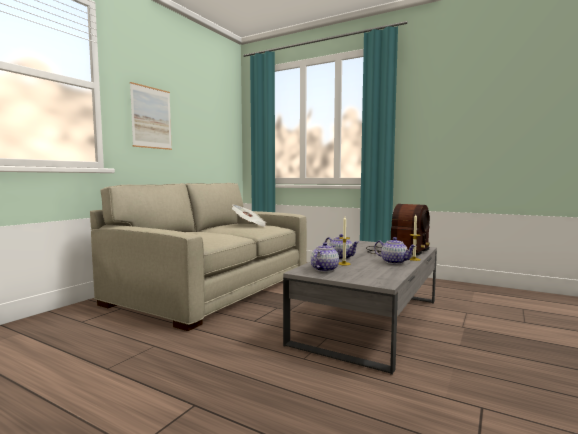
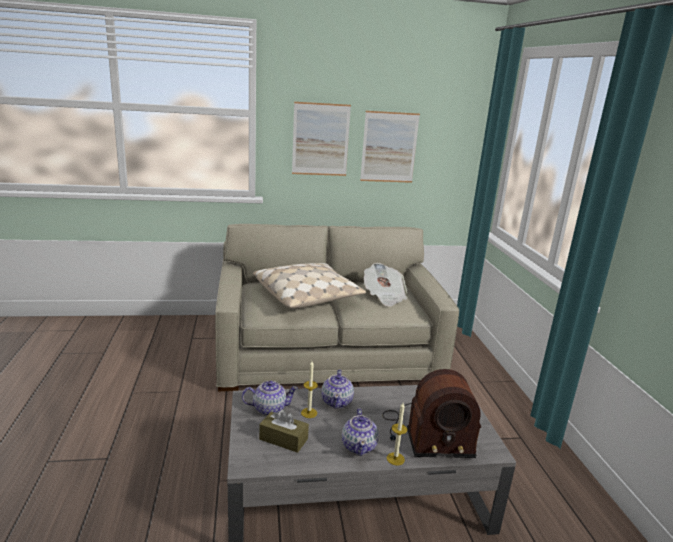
camera: 50 degrees right, 15 degrees up
none -> beige pillow [253,263,366,308]
none -> brown tissue box [259,409,309,453]
none -> picture [360,111,420,183]

